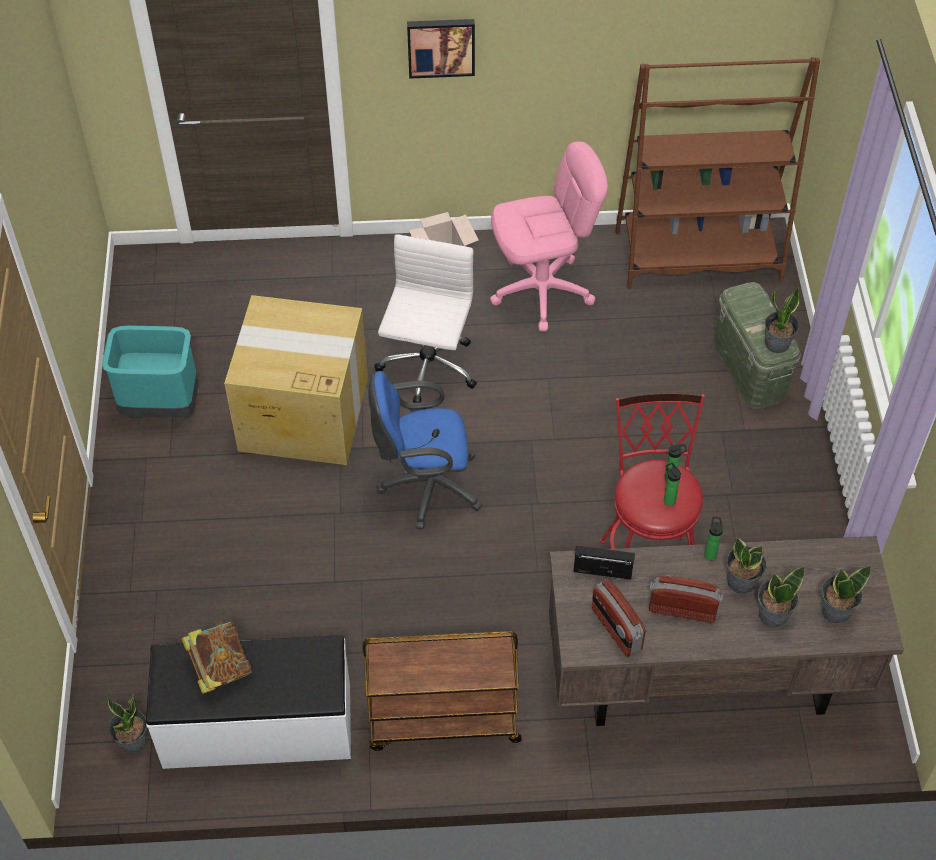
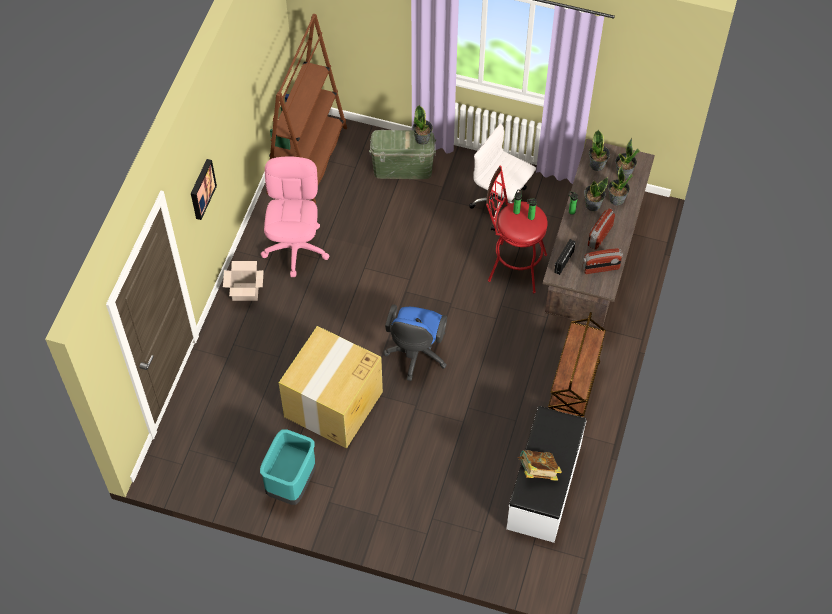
camera: 70 degrees left, 5 degrees up
potted plant [106,693,147,753] -> potted plant moved to [589,129,610,171]
white office chair [374,234,477,402] -> white office chair moved to [469,123,536,231]

